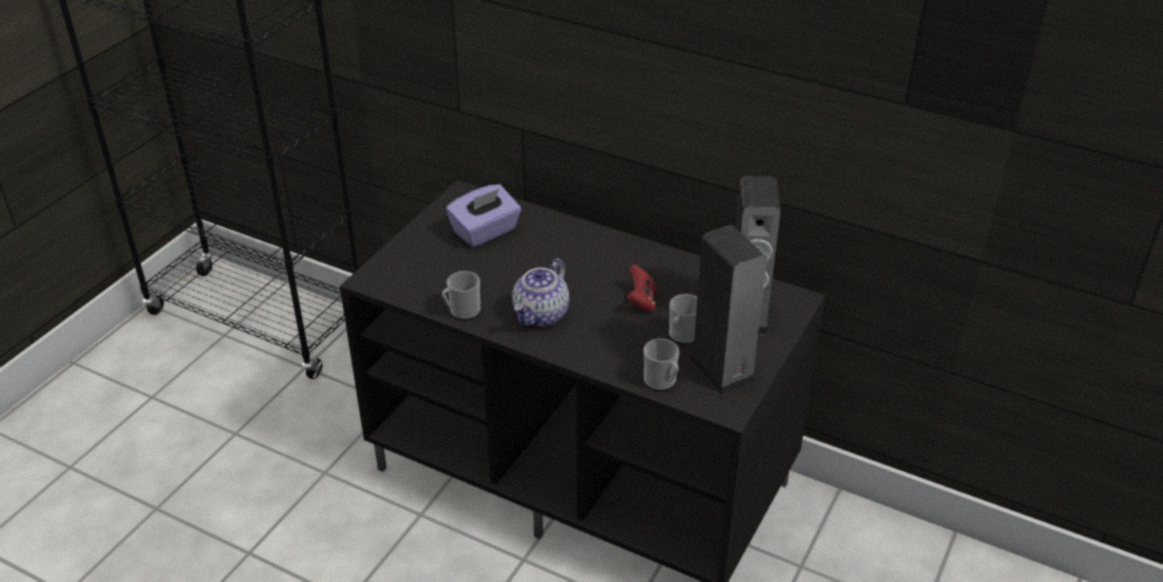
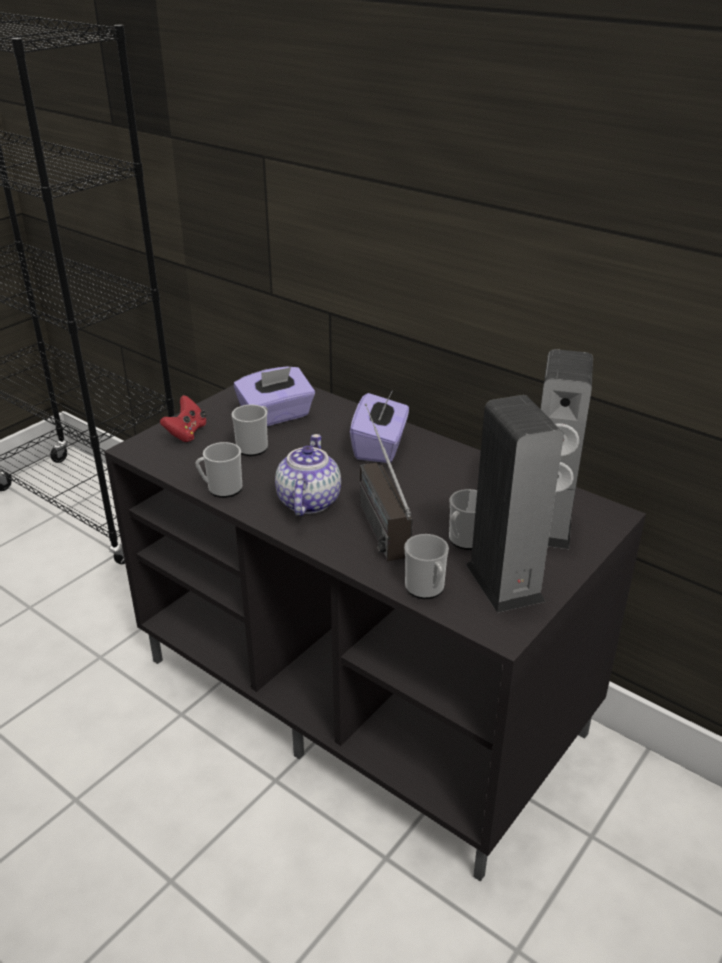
camera: 10 degrees right, 5 degrees down
teapot [512,258,569,327] -> teapot turned 150 degrees clockwise [275,434,341,516]
red game controller [627,265,658,312] -> red game controller moved to [160,395,206,442]
none -> mug [232,405,268,456]
none -> purple tissue box [350,390,409,463]
none -> radio [359,404,413,561]

